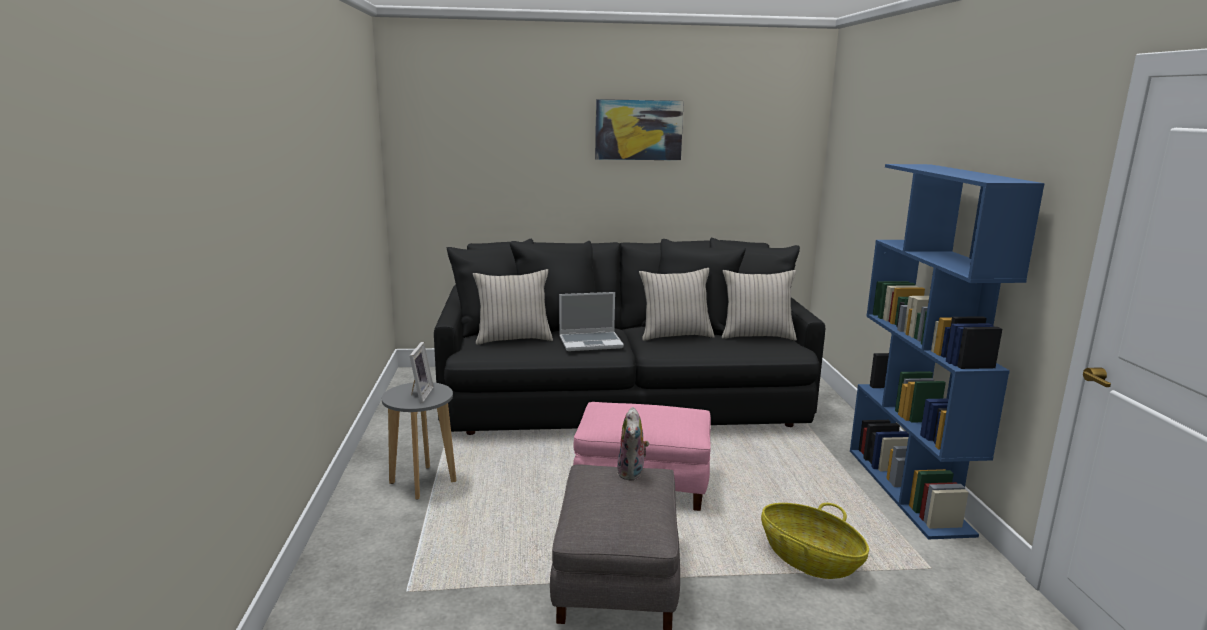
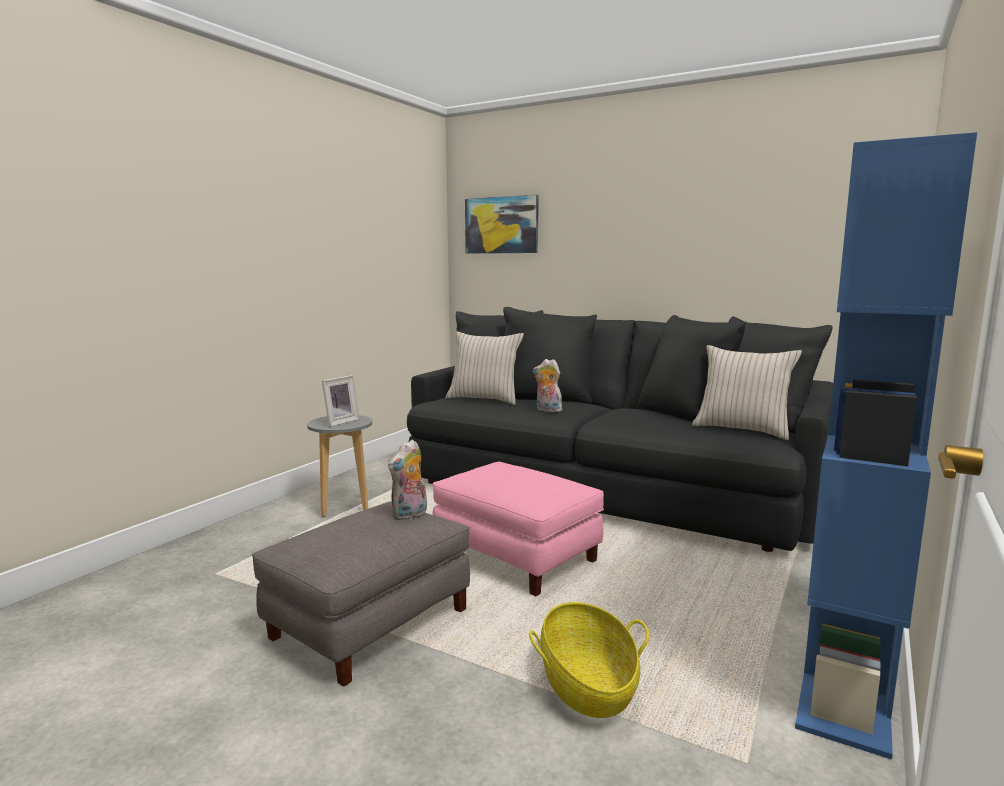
camera: 35 degrees right, 5 degrees down
laptop [559,292,624,351] -> plush toy [533,359,562,412]
picture [595,99,684,160] -> picture moved to [465,195,539,254]
beige pillow [639,268,714,341] -> none

